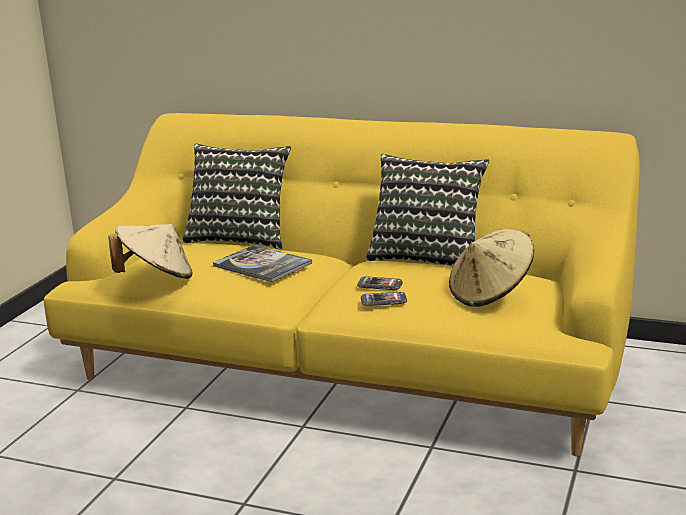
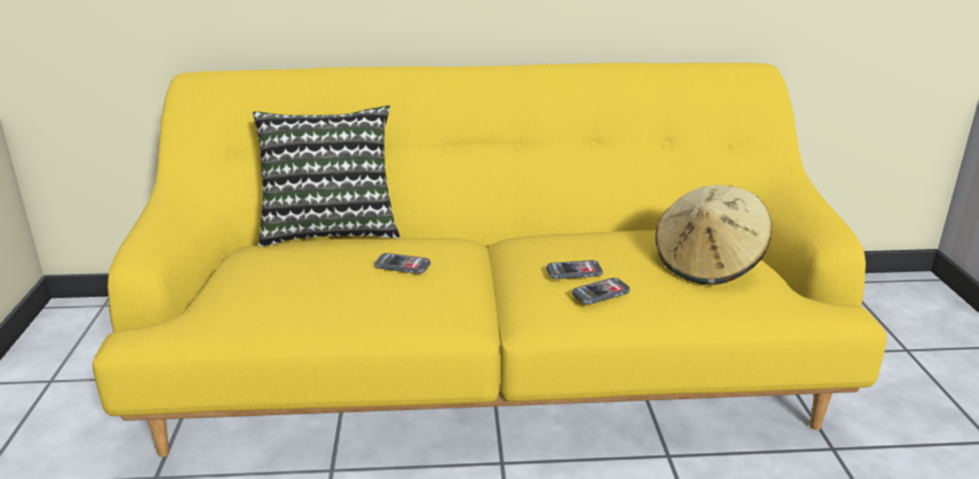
camera: 25 degrees left, 5 degrees up
beige hat [108,224,193,279] -> none
book [213,245,312,282] -> phone [374,253,431,274]
pillow [366,154,489,266] -> none

